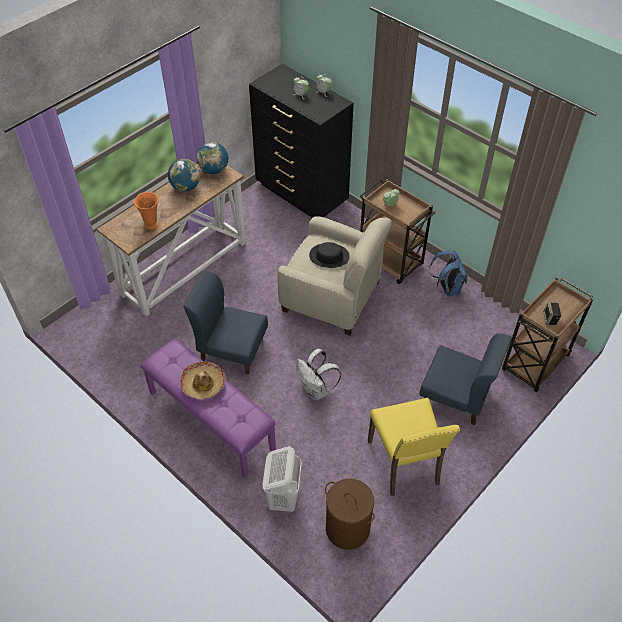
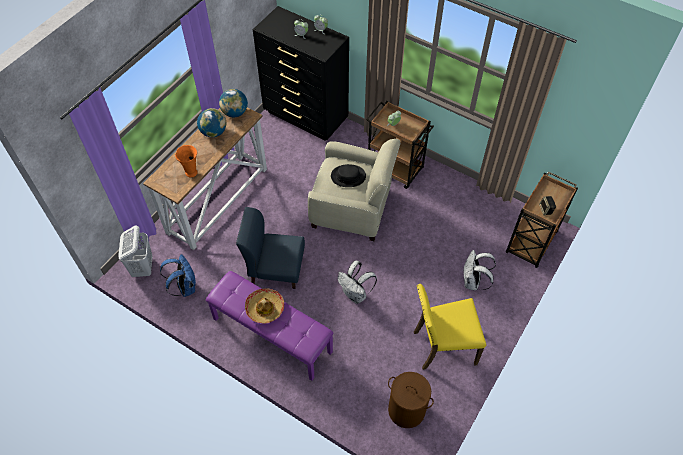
camera: 10 degrees left, 5 degrees up
white laundry basket [262,446,302,512] -> white laundry basket moved to [118,225,152,277]
yellow chair [368,398,460,496] -> yellow chair turned 105 degrees clockwise [414,284,486,370]
blue chair [419,333,512,425] -> white backpack [463,250,496,290]
blue backpack [429,250,467,296] -> blue backpack moved to [160,254,196,297]

